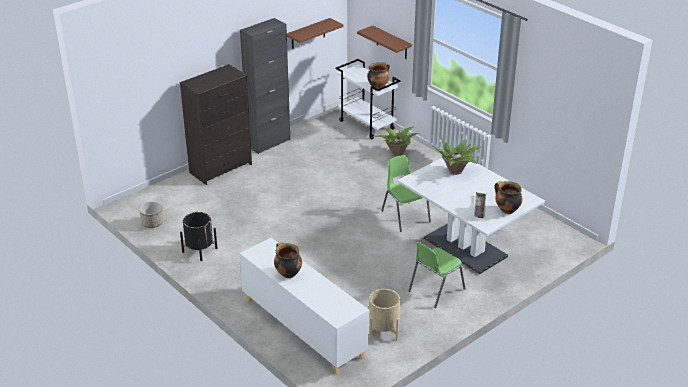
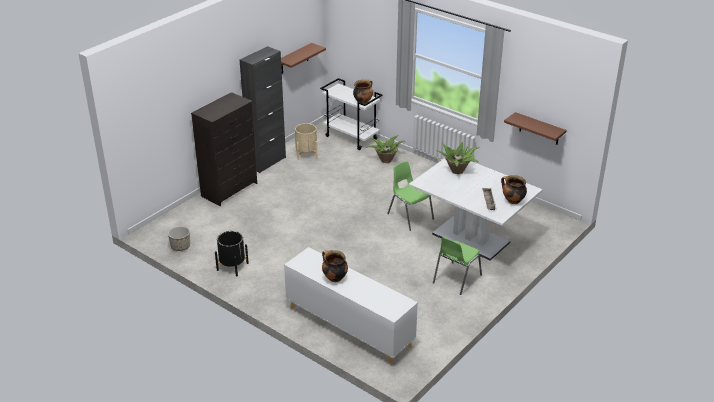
camera: 10 degrees left, 0 degrees up
brown shelf [357,25,412,59] -> brown shelf moved to [504,112,566,145]
beige planter [369,289,400,341] -> beige planter moved to [295,123,318,160]

